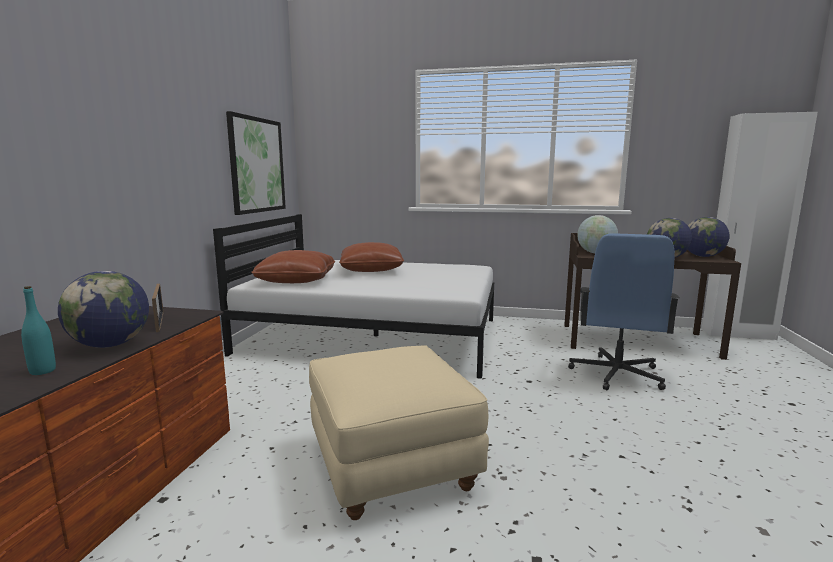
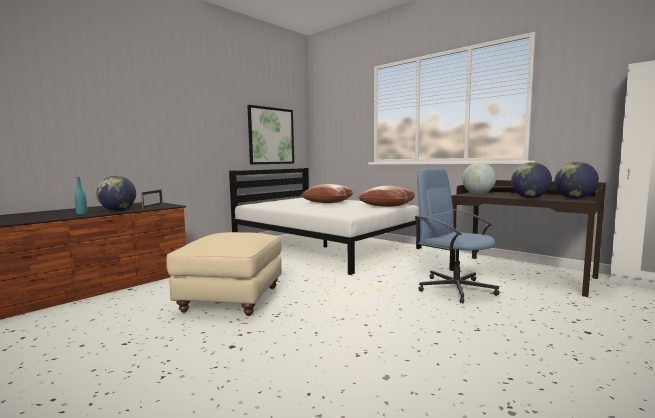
camera: 30 degrees right, 5 degrees down
brown pillow [251,250,335,283] -> brown pillow moved to [358,186,416,207]
blue office chair [568,233,680,390] -> blue office chair turned 90 degrees clockwise [415,168,500,303]

